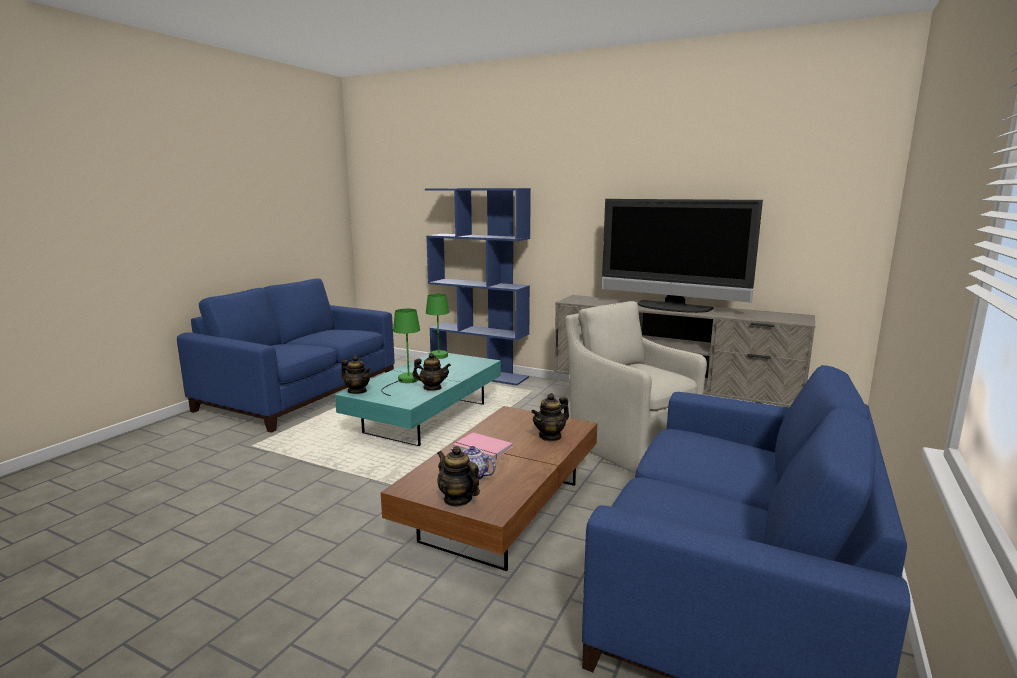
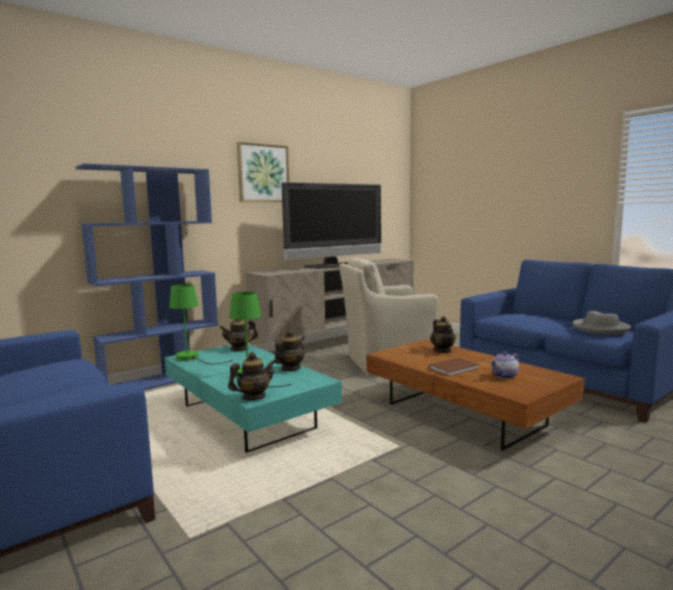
camera: 65 degrees left, 5 degrees down
teapot [437,446,480,507] -> teapot moved to [220,320,258,351]
pink book [453,433,513,460] -> brown book [429,357,480,376]
none -> picture [237,142,289,202]
none -> grey hat [572,311,631,335]

